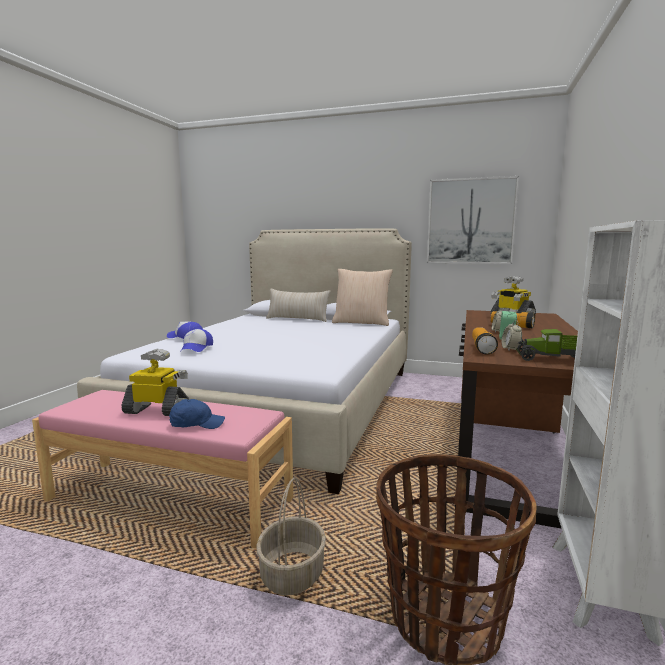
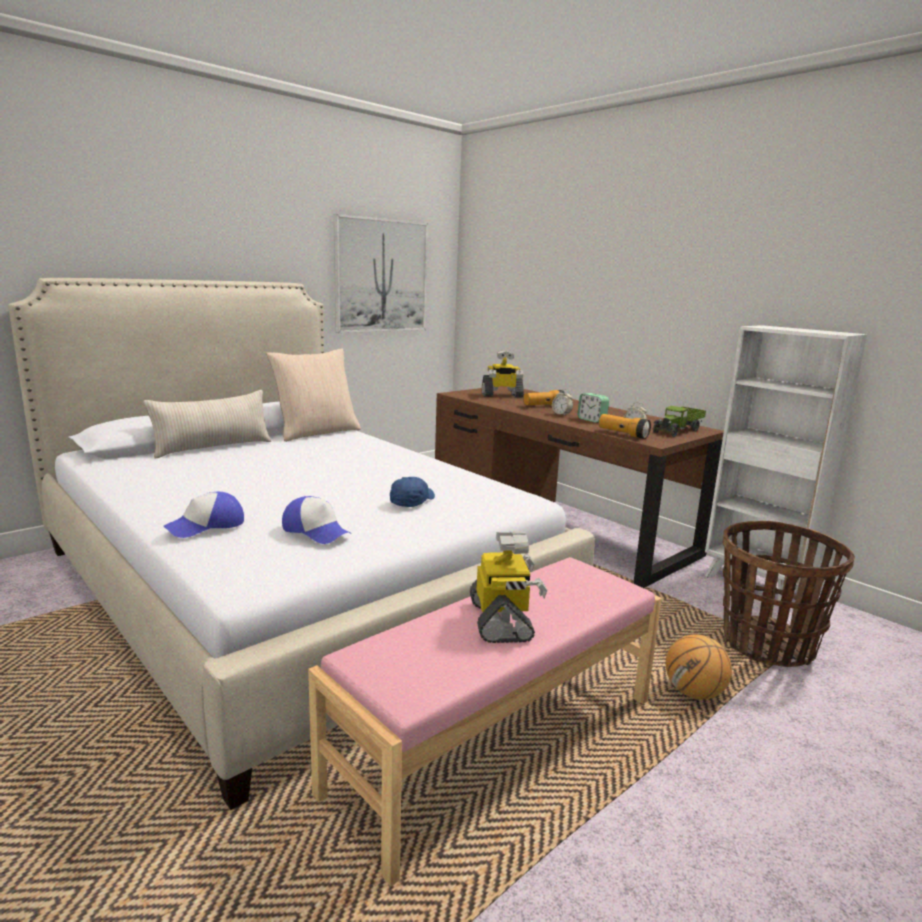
camera: 60 degrees left, 5 degrees up
toy robot [121,348,189,416] -> toy robot turned 135 degrees clockwise [470,532,547,643]
blue cap [169,399,225,429] -> blue cap moved to [390,477,435,507]
basket [256,478,326,595] -> basketball [666,635,732,699]

